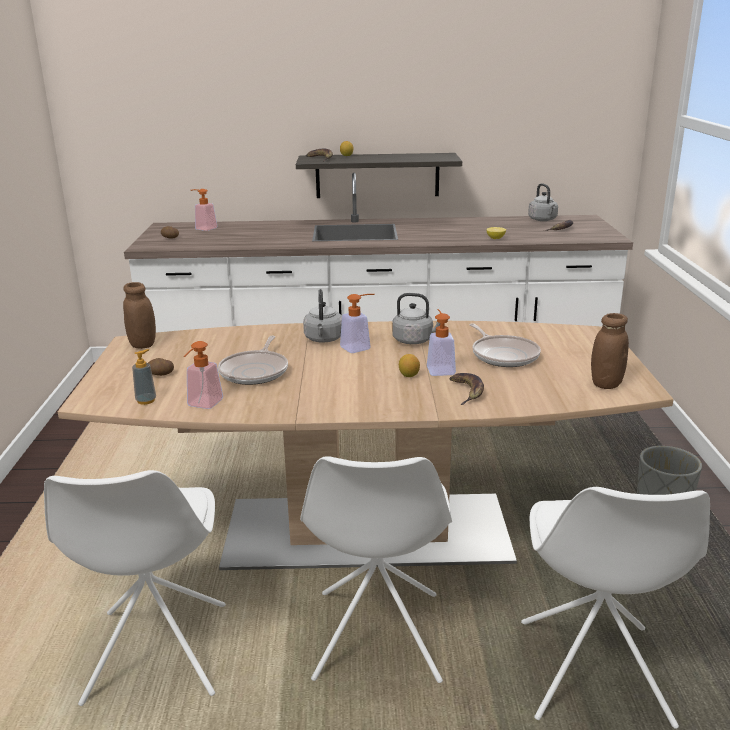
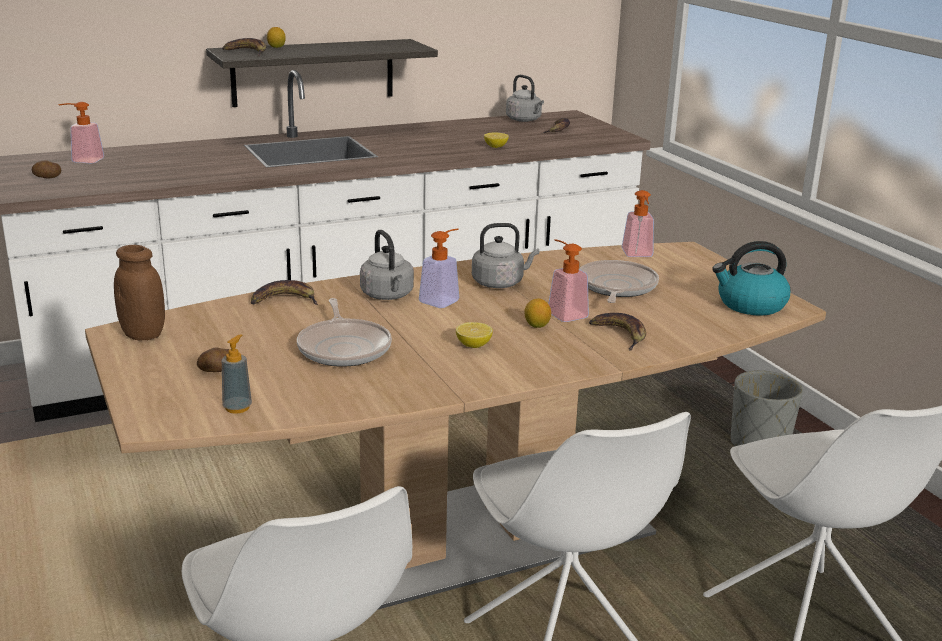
camera: 25 degrees left, 0 degrees up
soap dispenser [184,341,223,409] -> soap dispenser moved to [622,190,654,257]
frying pan [470,323,541,367] -> frying pan turned 120 degrees counterclockwise [579,260,659,303]
brown jar [591,313,629,389] -> kettle [712,241,790,316]
none -> banana [251,280,318,305]
none -> lemon [456,322,493,348]

